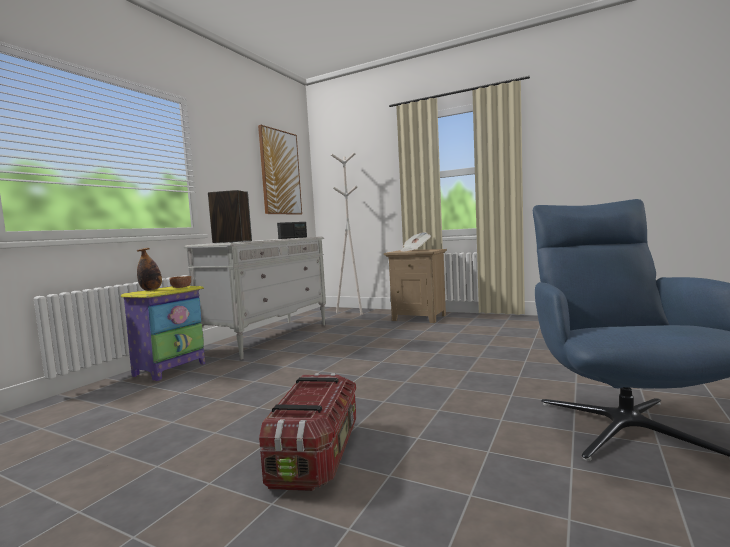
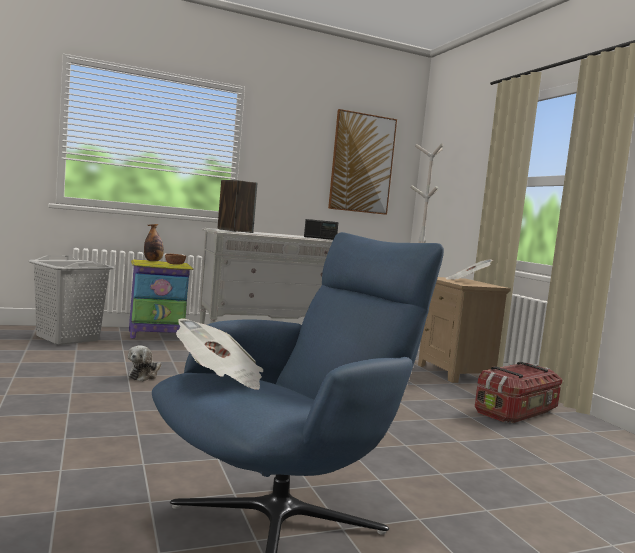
camera: 40 degrees right, 0 degrees up
storage box [259,373,356,491] -> storage box moved to [475,362,562,423]
none -> grey laundry basket [28,255,115,345]
none -> plush toy [128,345,161,381]
none -> newspaper [176,318,263,390]

